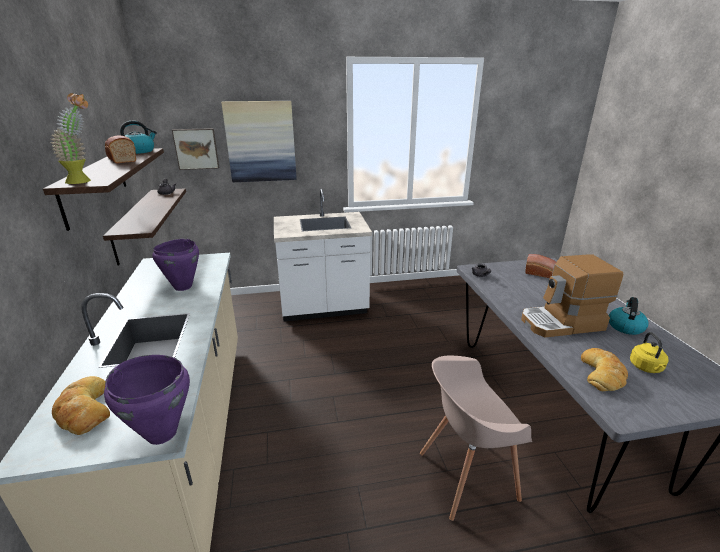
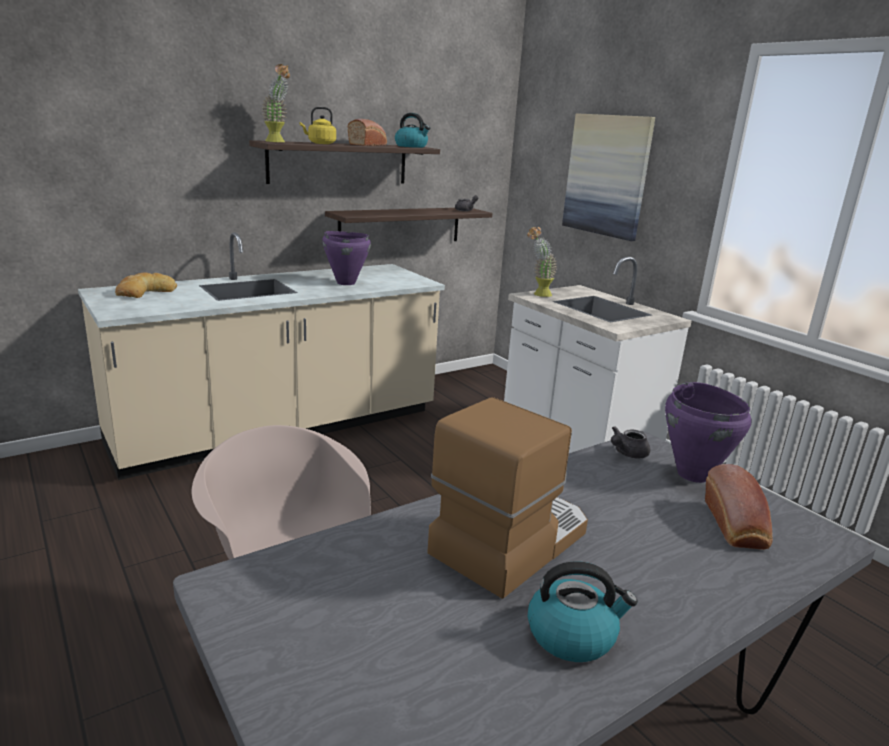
camera: 65 degrees right, 5 degrees down
purple cooking pot [104,355,190,445] -> purple cooking pot moved to [665,382,752,483]
picture [172,128,219,170] -> none
coffee machine [521,254,623,337] -> coffee machine turned 75 degrees clockwise [428,397,588,599]
bread [581,348,628,391] -> none
yellow kettle [630,332,668,373] -> yellow kettle moved to [300,107,336,144]
none -> potted plant [527,227,557,297]

